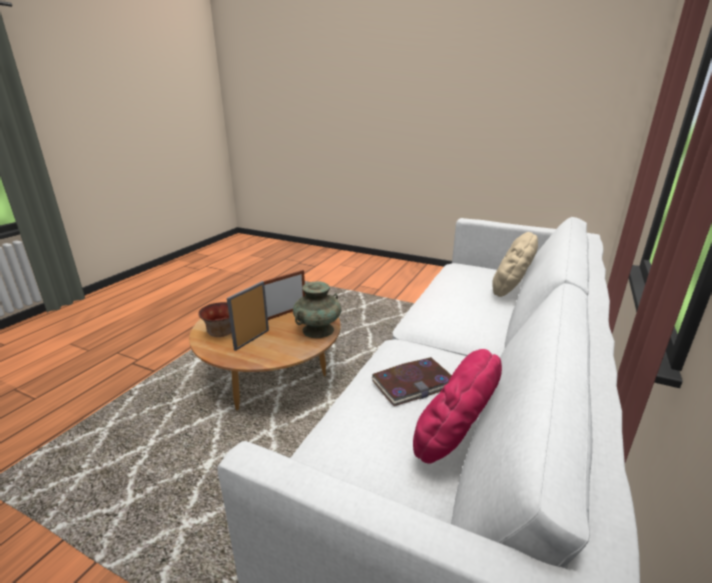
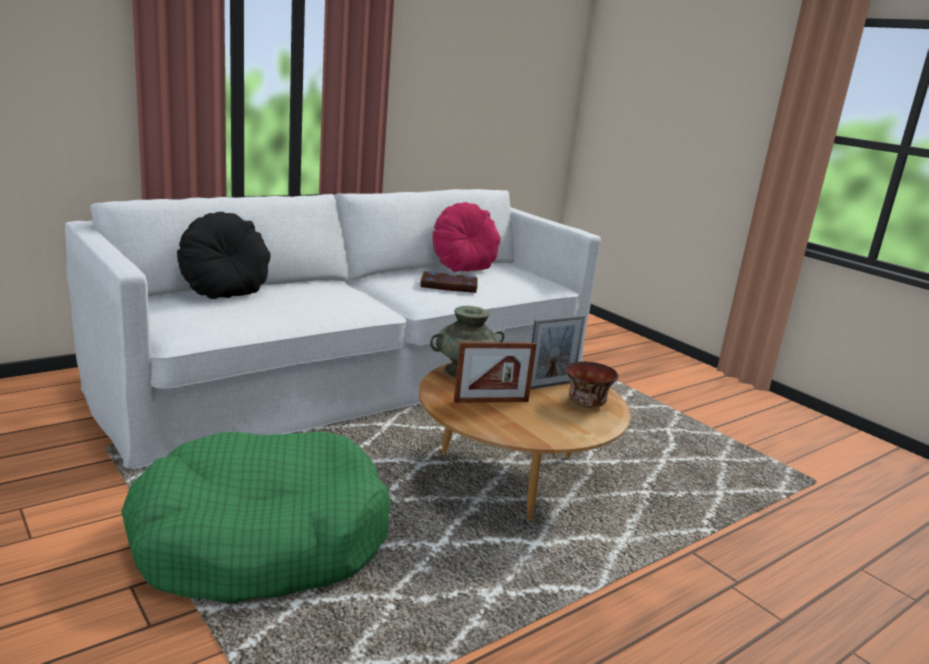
camera: 155 degrees left, 5 degrees down
beige pillow [492,232,538,297] -> black pillow [177,212,271,299]
none -> green dog bed [121,431,391,604]

